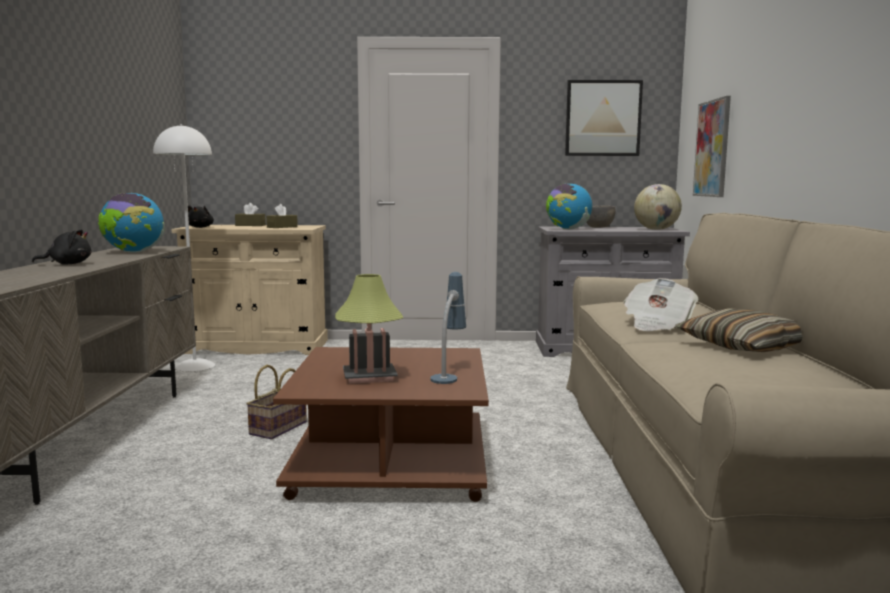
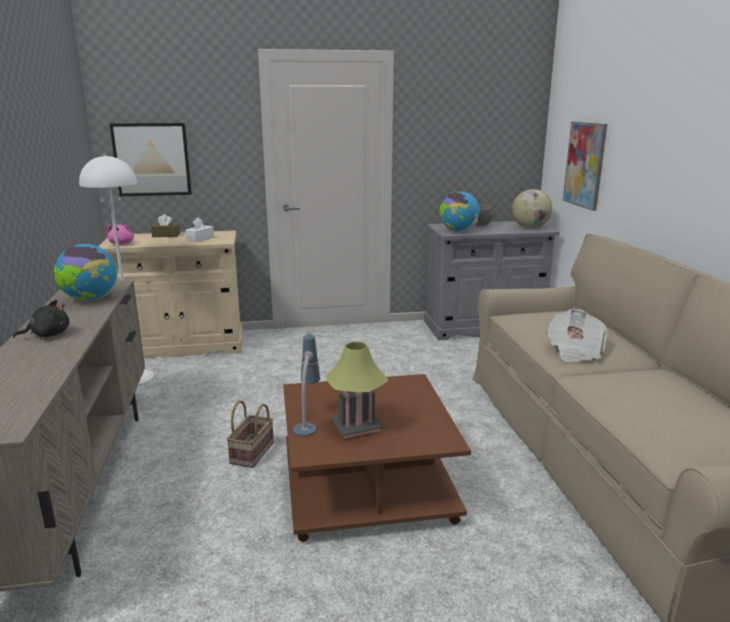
camera: 10 degrees left, 10 degrees up
black plush toy [188,205,214,228] -> pink plush toy [107,224,134,245]
brown tissue box [266,204,298,228] -> white tissue box [185,217,214,242]
table lamp [430,272,466,384] -> table lamp moved to [293,334,320,437]
picture [565,80,643,156] -> picture moved to [110,123,192,196]
pillow [675,308,802,352] -> none

